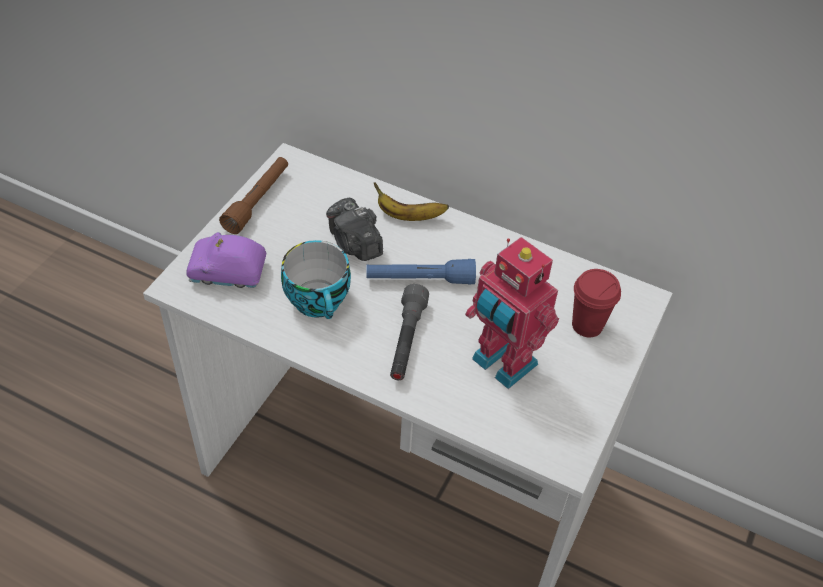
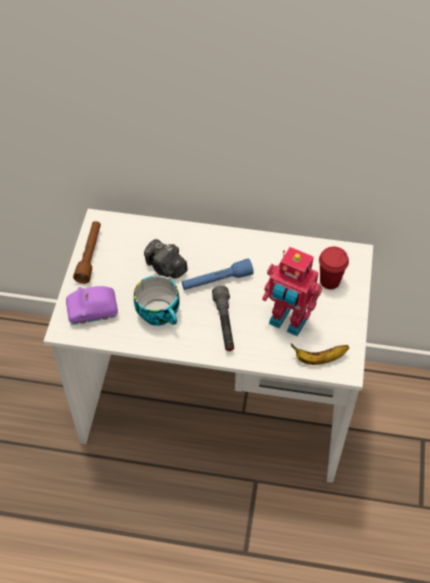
camera: 15 degrees left, 5 degrees up
banana [374,182,449,221] -> banana moved to [290,343,349,365]

